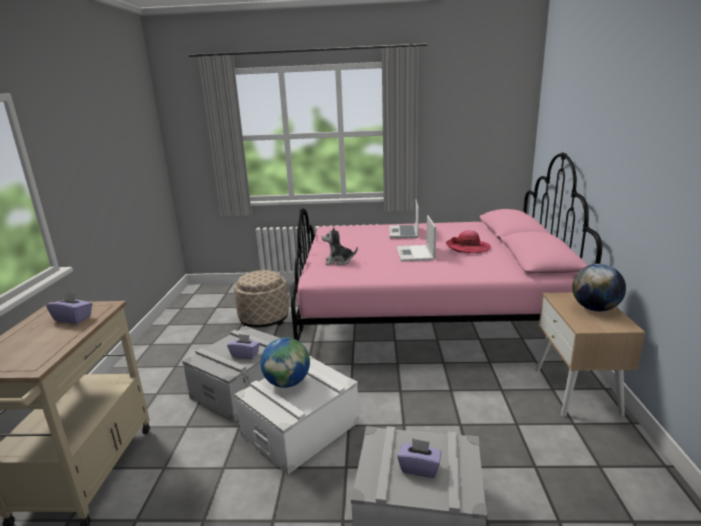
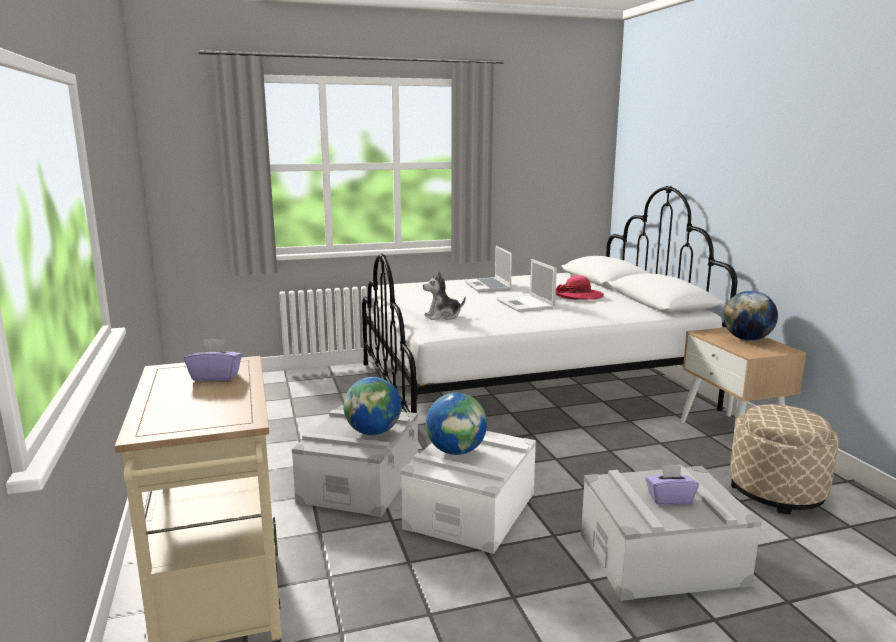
camera: 20 degrees left, 5 degrees down
purple tissue box [227,334,260,359] -> globe [343,377,401,435]
beige ottoman [234,270,289,327] -> beige ottoman moved to [730,404,839,514]
pink bed [291,153,602,341] -> white bed [362,186,737,413]

